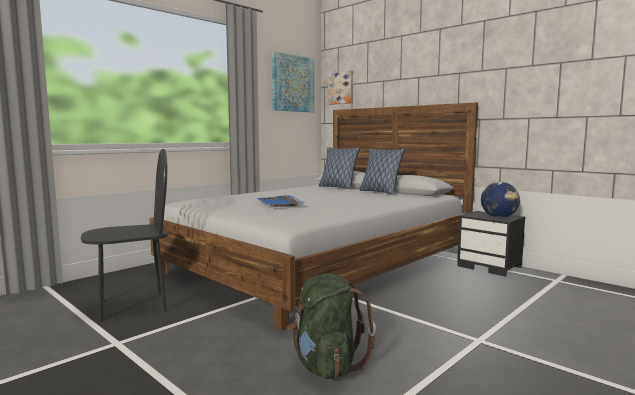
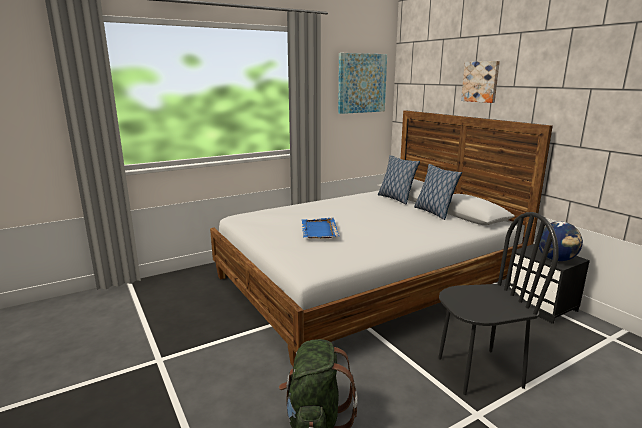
camera: 15 degrees right, 10 degrees up
black chair [81,149,168,321] -> black chair moved to [438,212,559,395]
picture [328,71,353,105] -> picture moved to [461,61,500,103]

